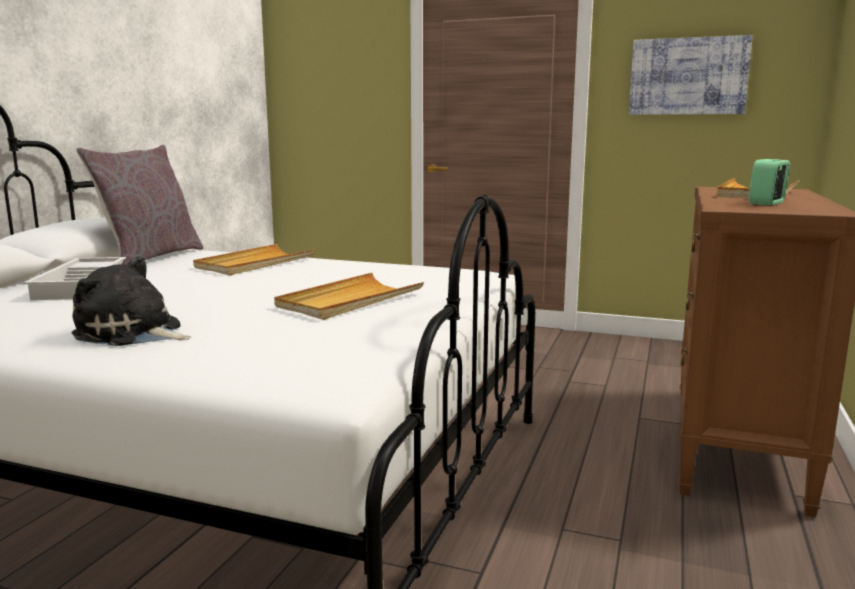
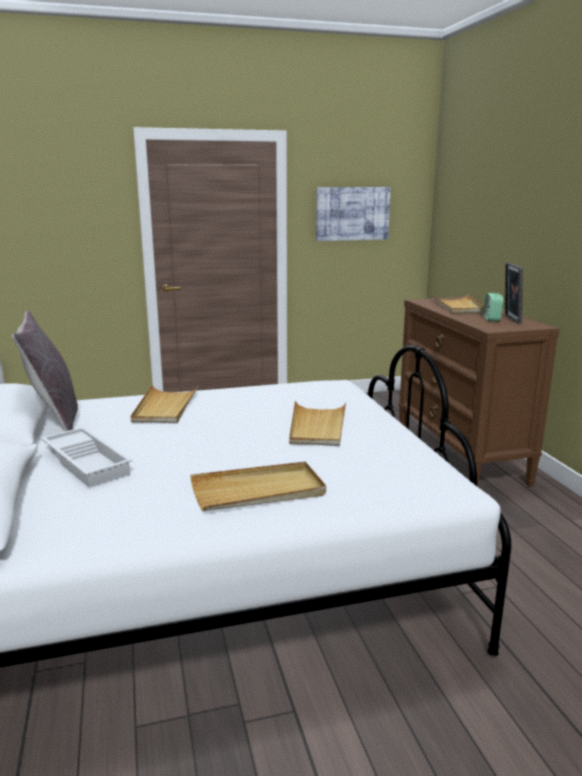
camera: 35 degrees left, 5 degrees up
plush toy [71,256,191,346] -> beige tray [190,462,326,511]
none -> picture frame [505,263,523,324]

